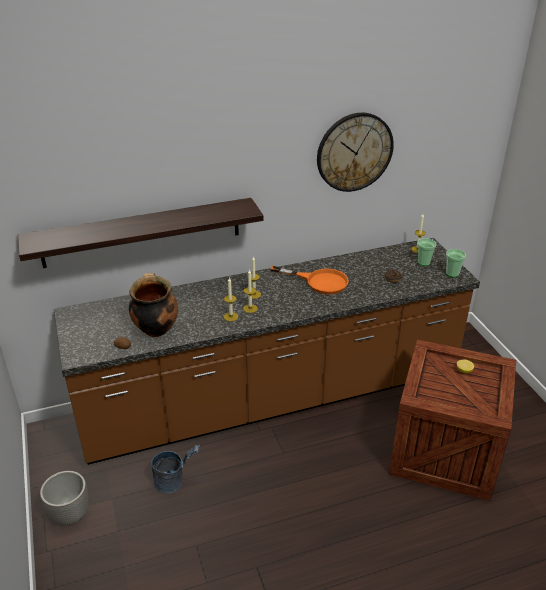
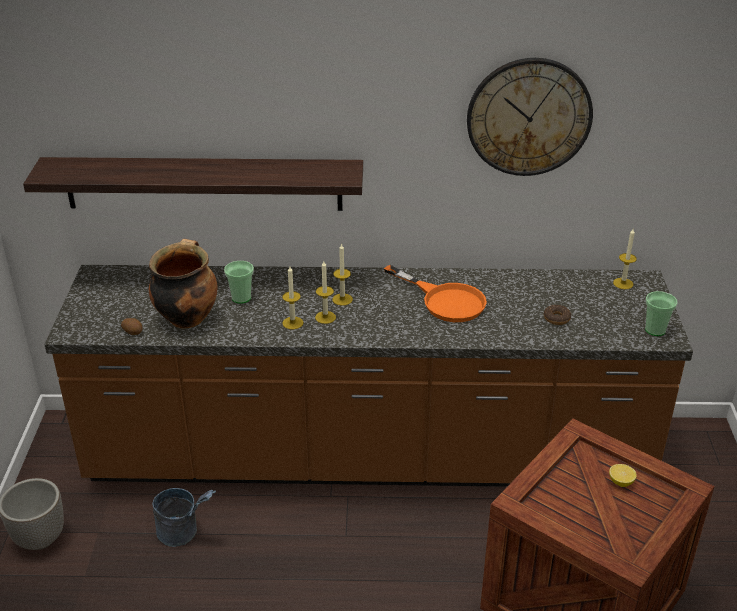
camera: 20 degrees right, 0 degrees up
cup [417,238,437,266] -> cup moved to [224,261,254,304]

